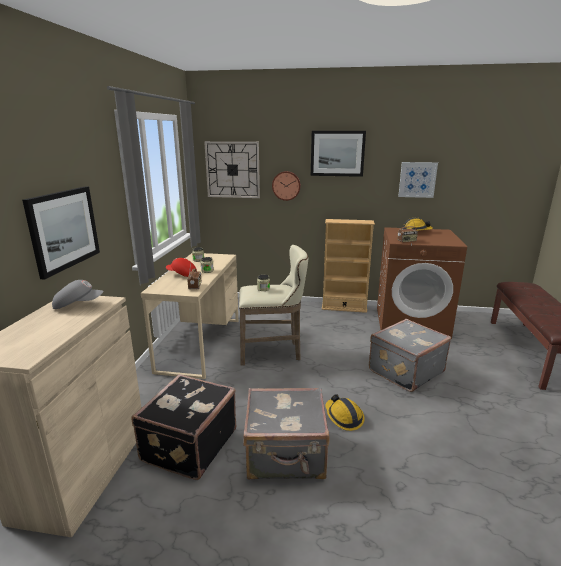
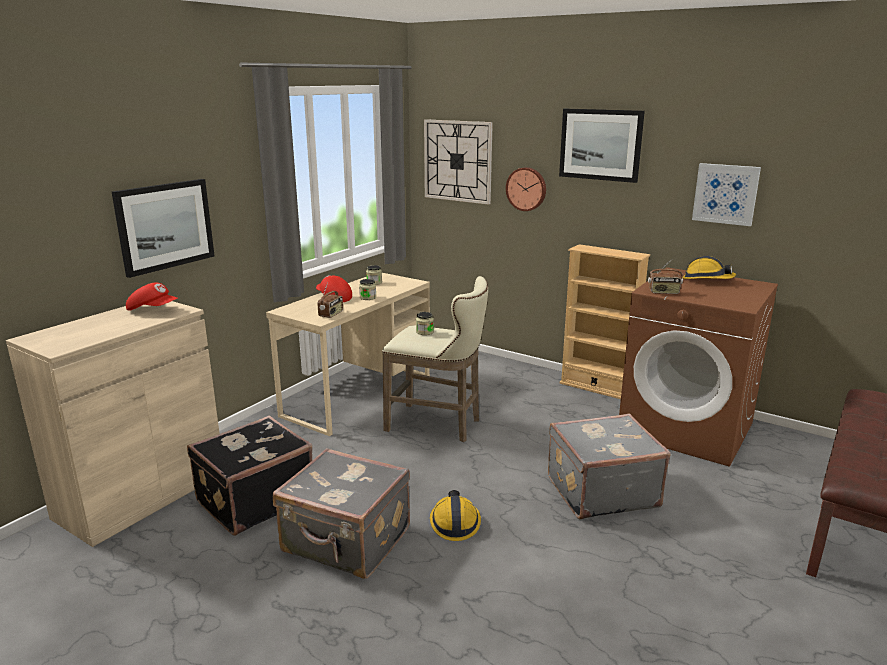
camera: 25 degrees right, 0 degrees up
grey cap [52,280,104,309] -> red cap [126,282,178,311]

